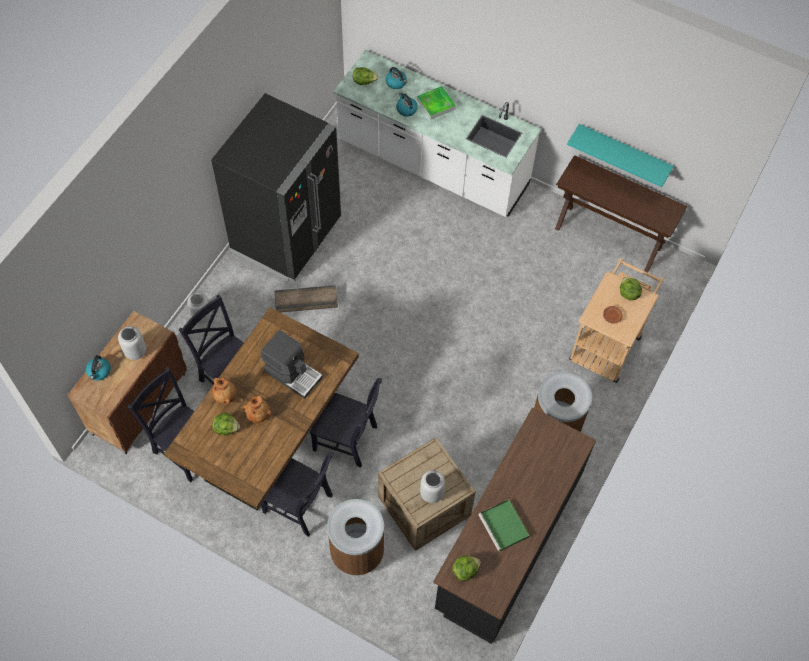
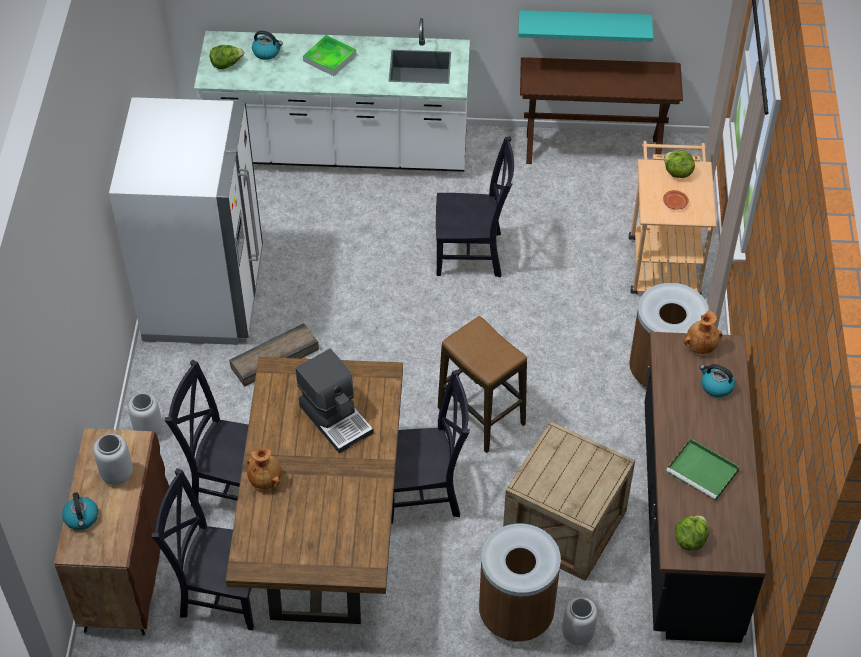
camera: 25 degrees left, 10 degrees down
black fridge [211,93,341,283] -> white fridge [109,97,263,345]
lettuce [212,413,240,436] -> none
brown vase [243,396,272,423] -> brown vase moved to [684,310,722,354]
coffee machine [261,330,323,399] -> coffee machine turned 45 degrees clockwise [296,349,374,453]
black chair [261,452,334,537] -> black chair moved to [436,136,514,277]
kettle [396,92,418,117] -> kettle moved to [699,364,735,397]
grey vase [420,470,445,503] -> grey vase moved to [562,597,597,645]
none -> stool [438,316,527,453]

